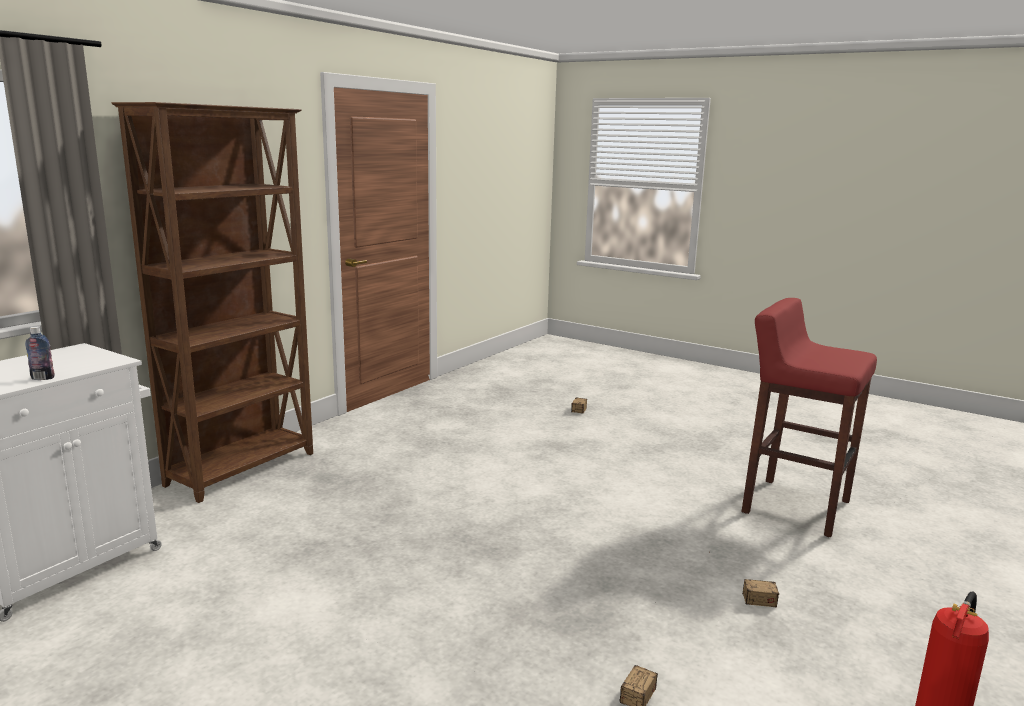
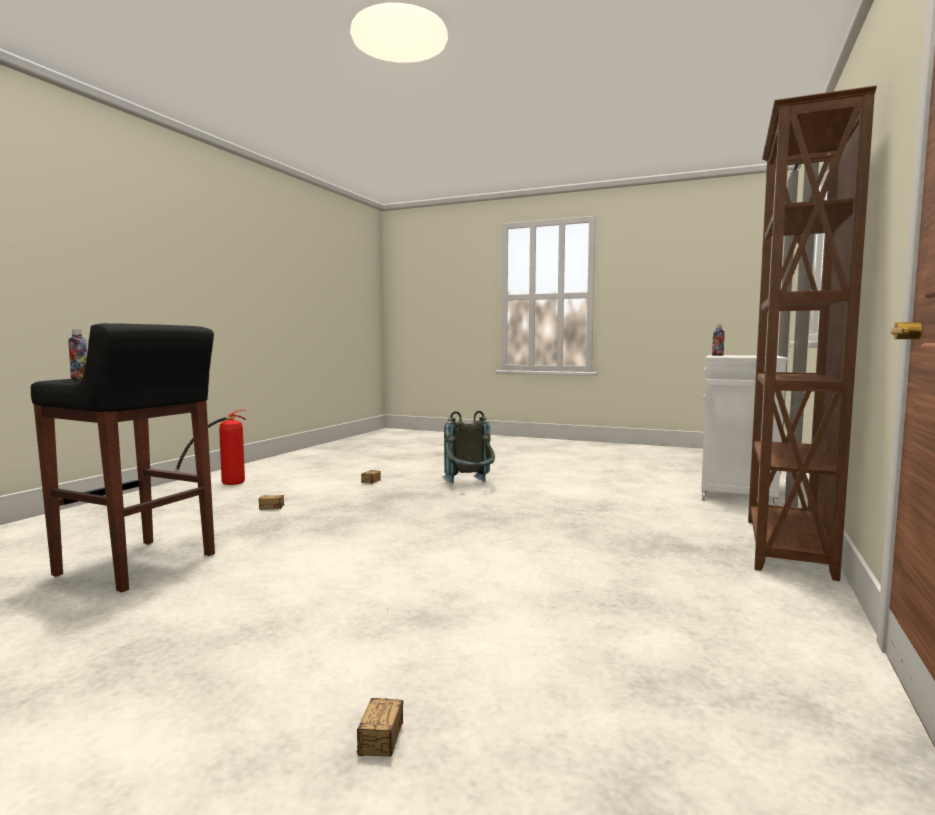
camera: 170 degrees right, 10 degrees down
red stool [741,298,877,537] -> black stool [31,323,215,592]
none -> bottle [68,329,87,380]
none -> grey backpack [442,411,495,483]

